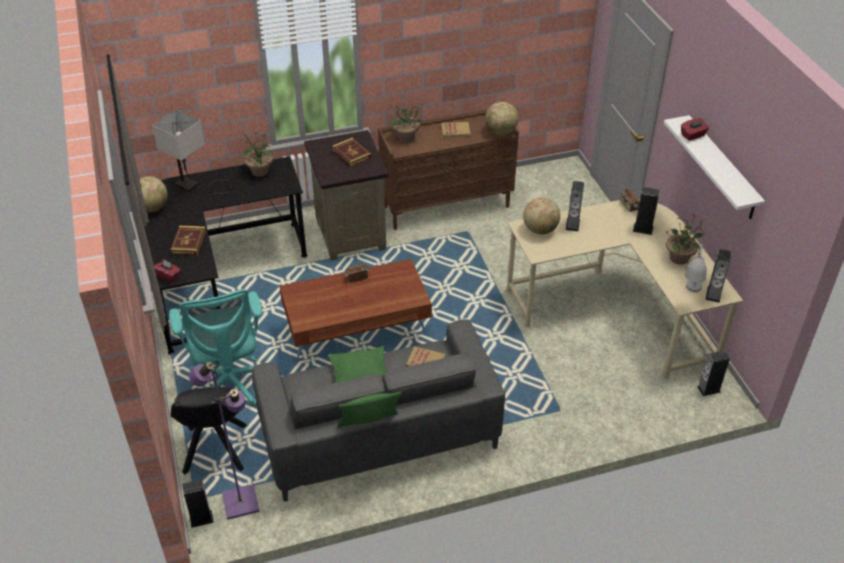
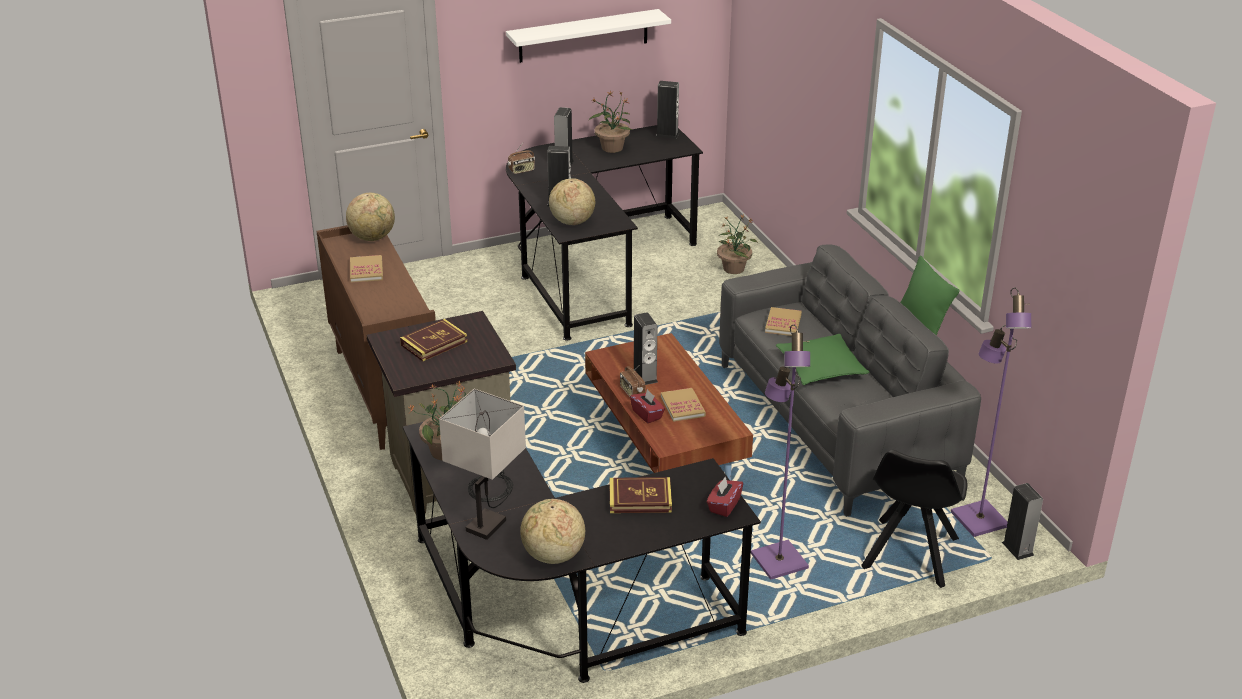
camera: 95 degrees left, 10 degrees down
turquoise office chair [169,289,262,407] -> purple floor lamp [751,324,810,580]
black chair [171,387,247,475] -> black chair turned 120 degrees clockwise [861,450,967,588]
potted plant [388,98,427,142] -> potted plant moved to [717,214,757,274]
beige desk [506,199,743,380] -> black desk [506,125,703,341]
red tissue box [681,118,709,141] -> red tissue box moved to [630,389,665,423]
grey table lamp [685,244,707,292] -> none
speaker [697,351,730,396] -> speaker moved to [634,313,658,385]
none -> book [661,388,706,422]

